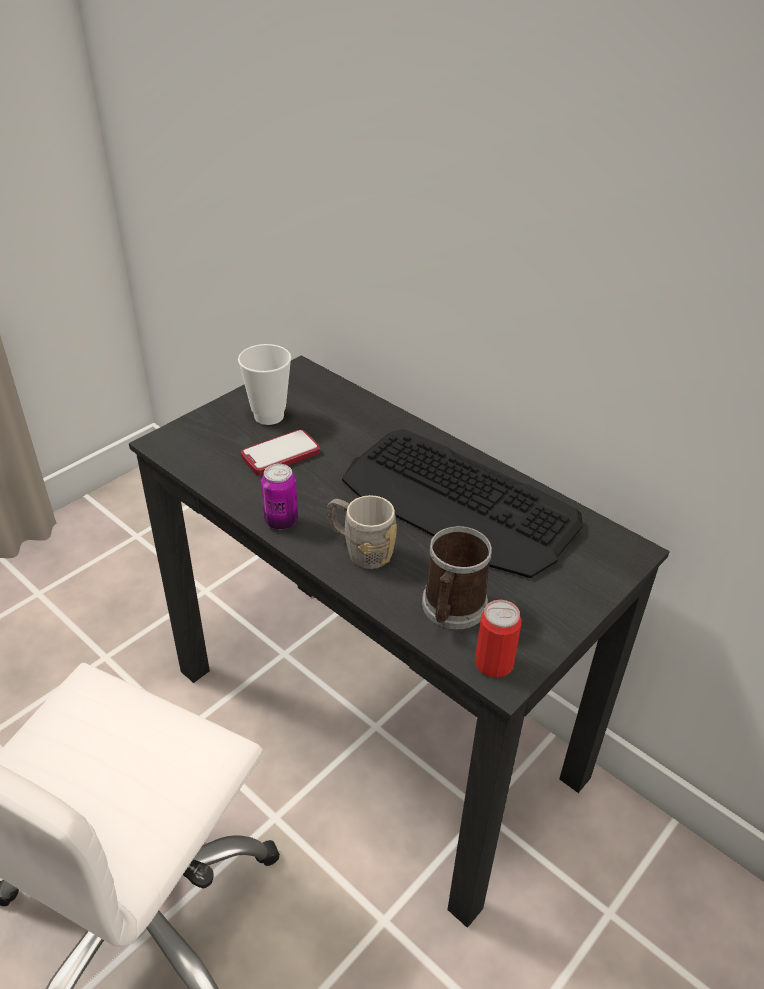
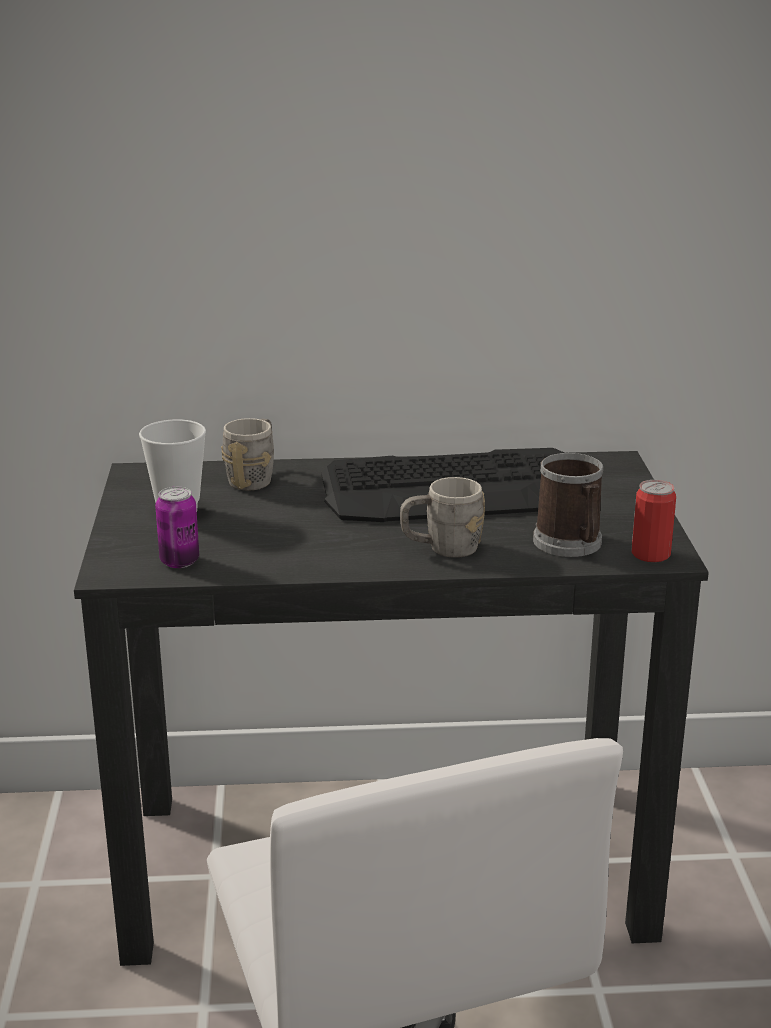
camera: 45 degrees left, 15 degrees down
phone [241,429,320,476] -> none
can [261,464,298,530] -> can moved to [155,487,199,568]
none -> grey mug [221,418,274,491]

